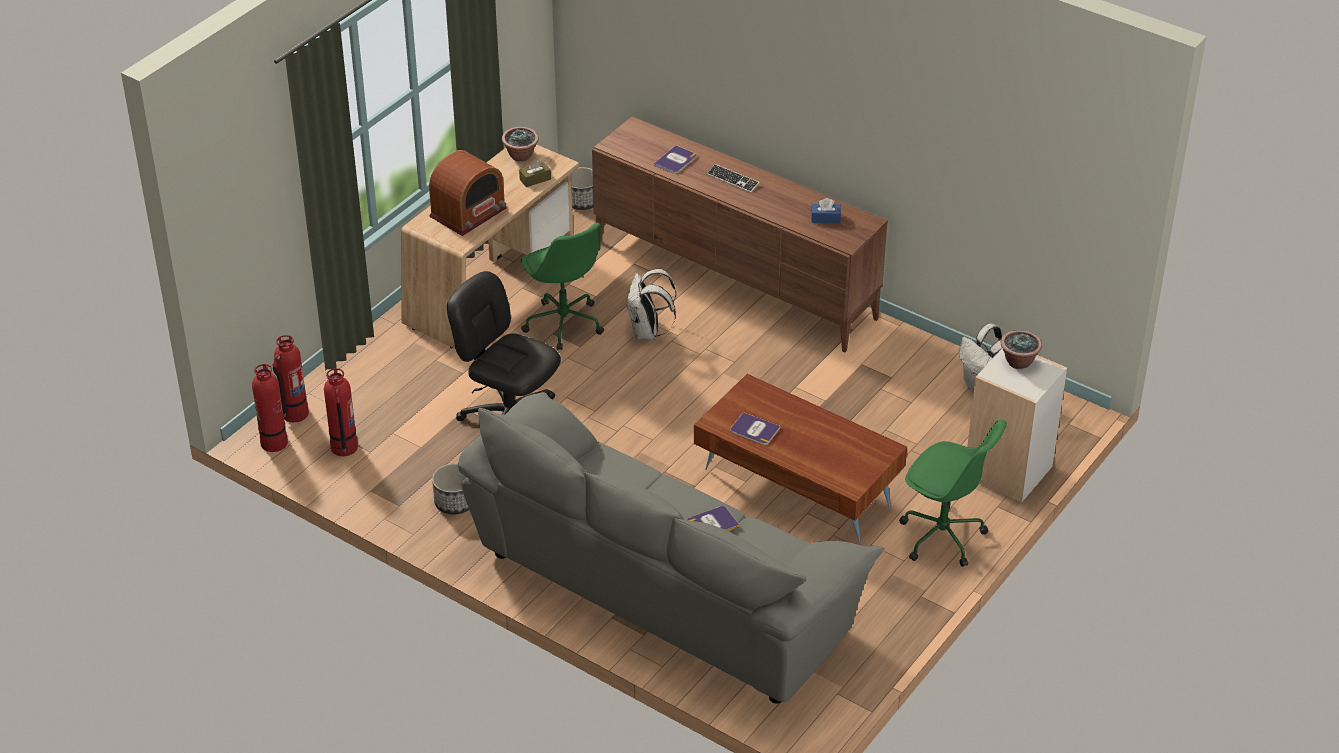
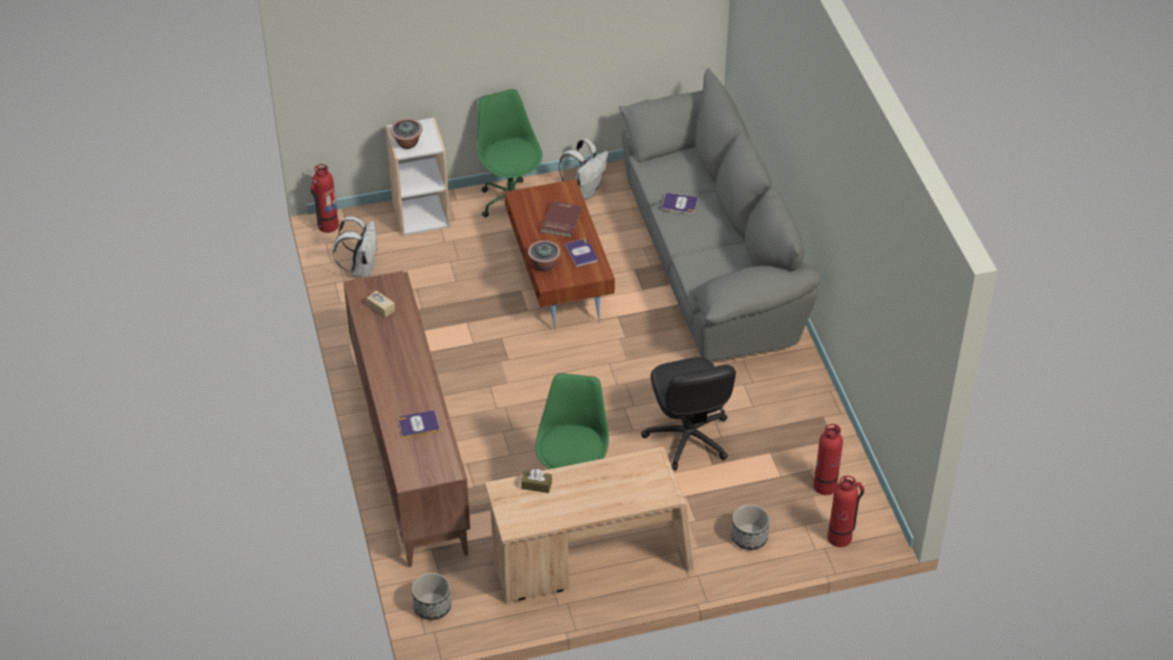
camera: 140 degrees left, 5 degrees up
fire extinguisher [252,364,288,452] -> fire extinguisher moved to [311,164,339,233]
radio [429,150,507,236] -> none
planter [432,463,469,514] -> planter moved to [731,504,770,550]
potted plant [502,127,539,161] -> potted plant moved to [528,240,561,272]
white backpack [626,269,676,340] -> white backpack moved to [559,138,608,200]
keyboard [706,164,760,193] -> none
blue tissue box [811,198,841,223] -> beige tissue box [367,290,395,318]
none -> red book [541,201,582,238]

